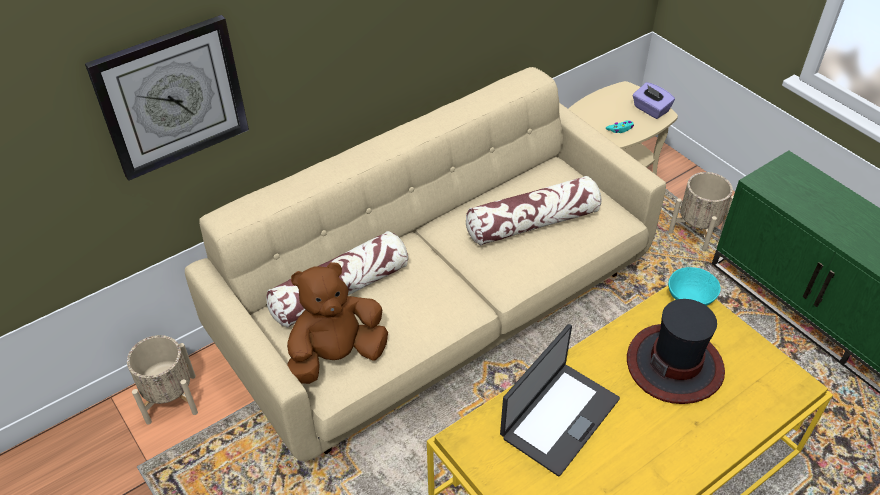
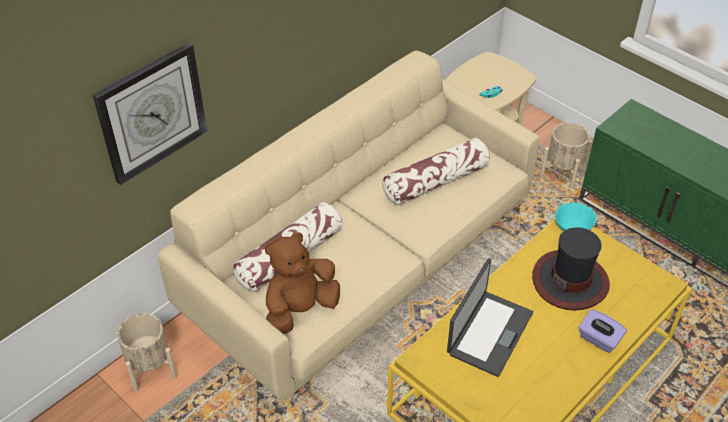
camera: 10 degrees left, 0 degrees up
purple tissue box [633,82,675,119] -> purple tissue box moved to [579,309,627,353]

